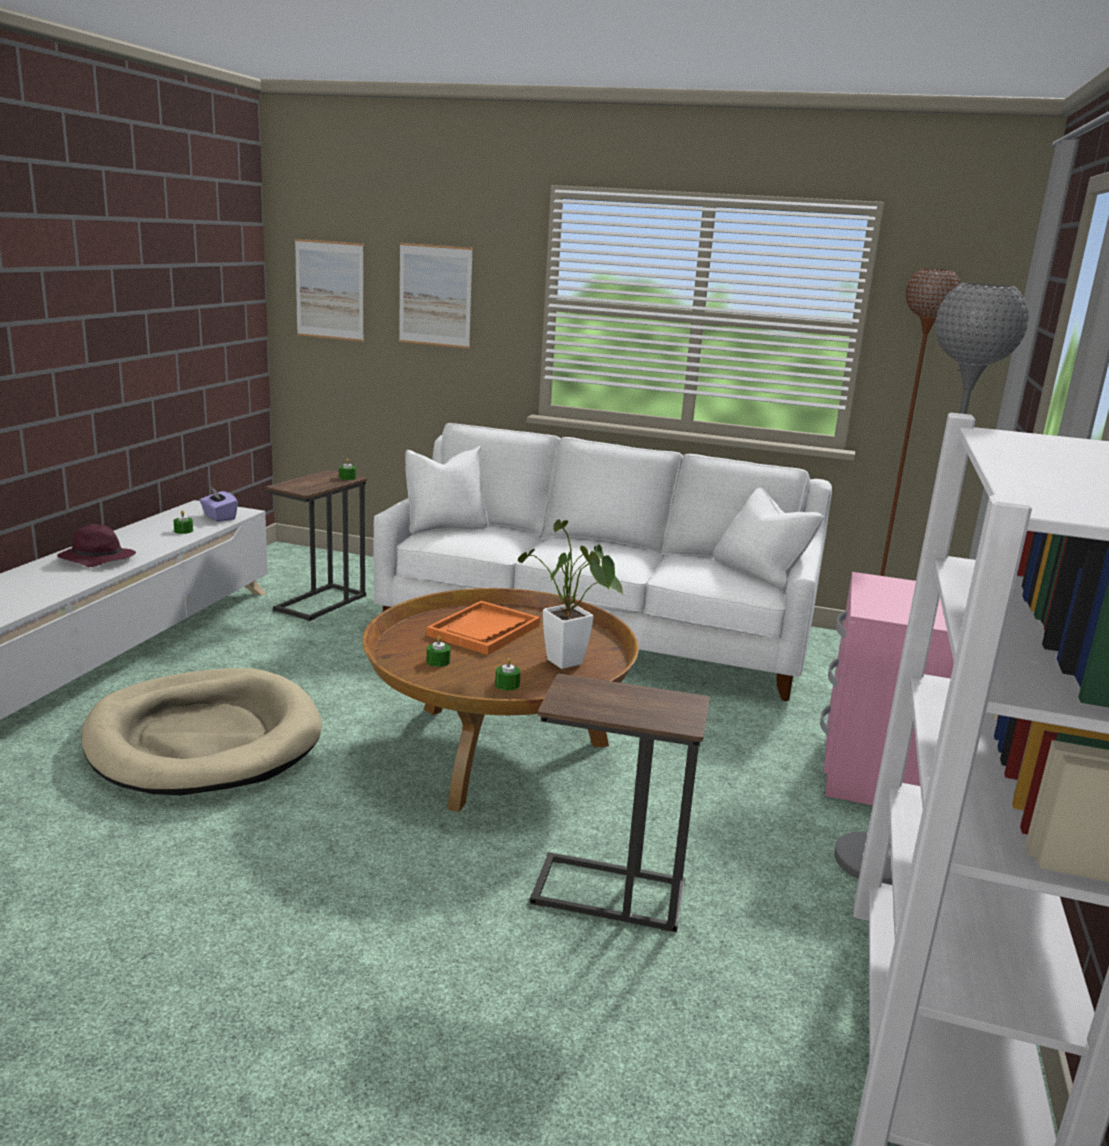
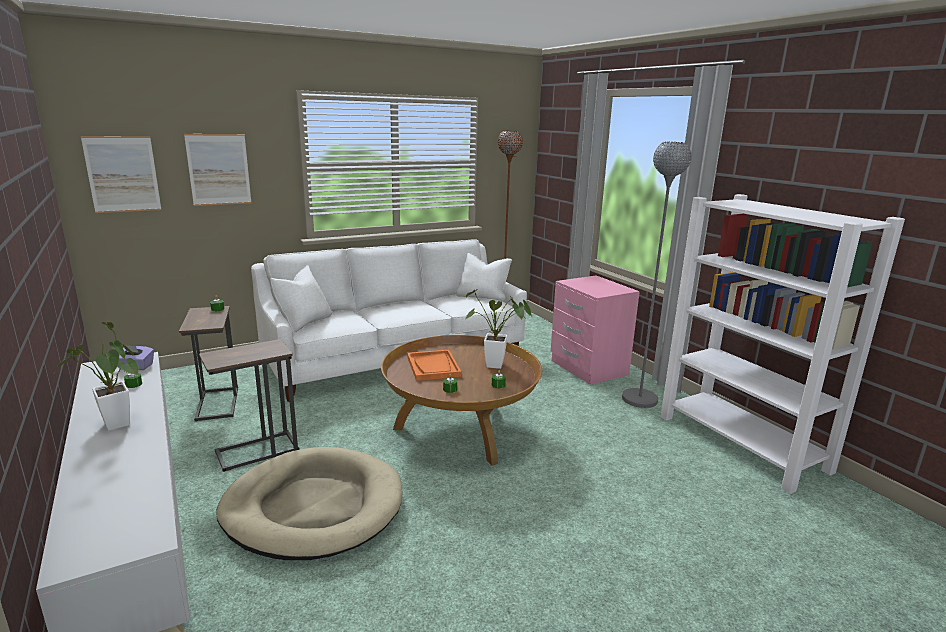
camera: 45 degrees left, 0 degrees up
purple hat [57,524,136,567] -> potted plant [55,322,139,431]
brown side table [530,674,710,933] -> brown side table moved to [199,339,300,472]

